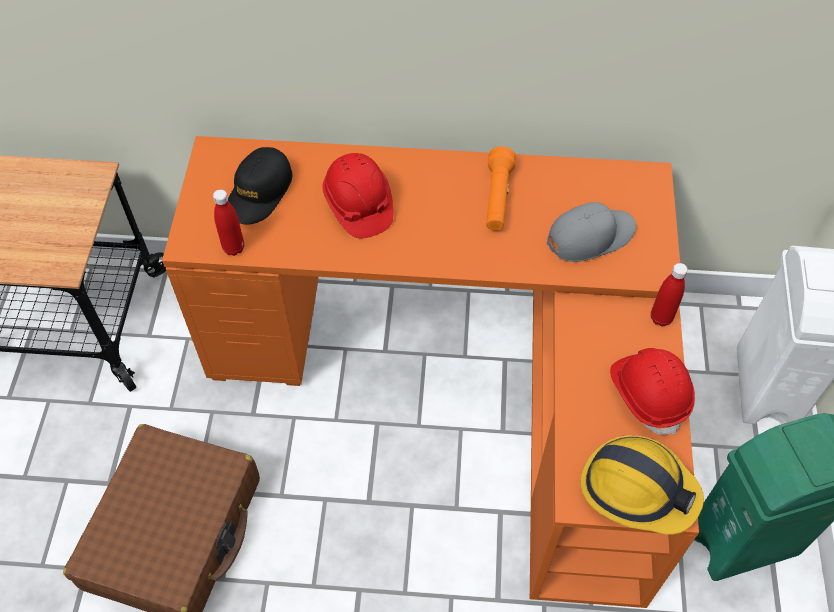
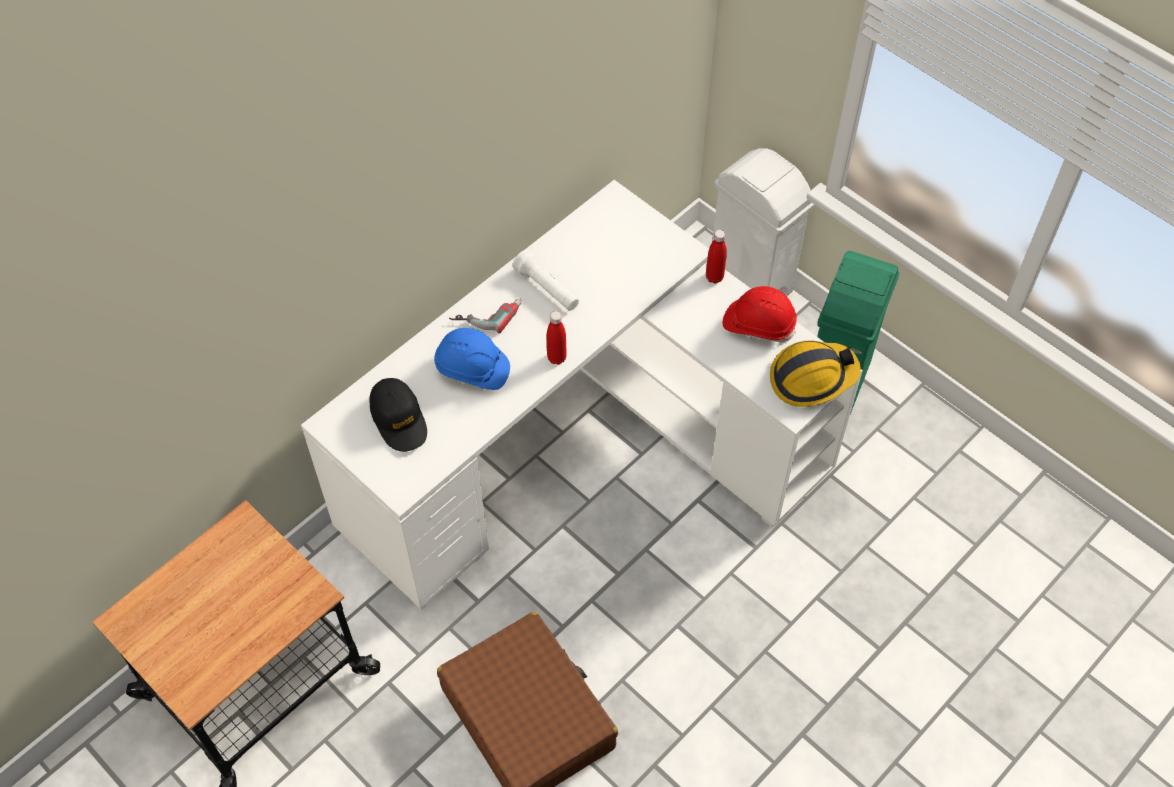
camera: 50 degrees left, 0 degrees up
orange desk [162,136,699,608] -> white desk [301,180,863,610]
red bottle [213,189,244,256] -> red bottle moved to [547,311,567,365]
red hard hat [322,153,394,238] -> blue hard hat [434,328,510,390]
orange flashlight [486,147,516,231] -> white flashlight [513,250,579,311]
grey cap [547,202,636,262] -> none
none -> power drill [449,298,521,334]

